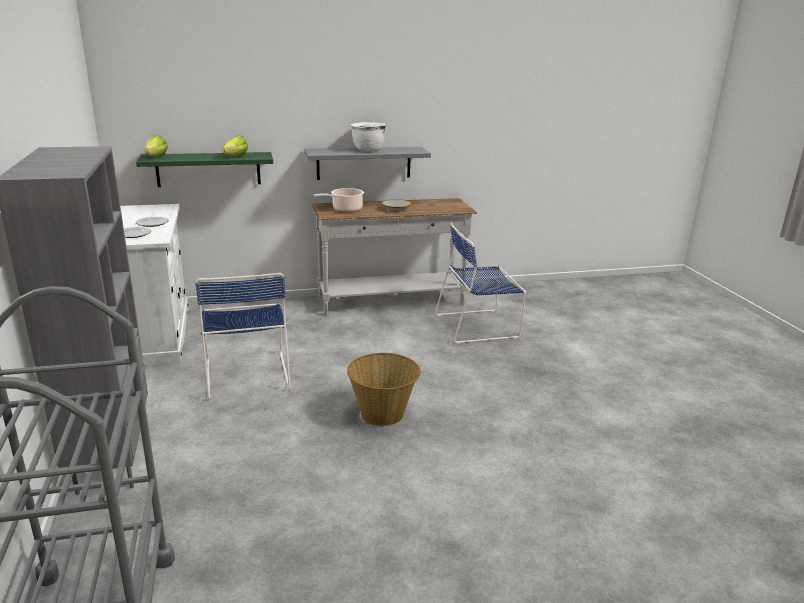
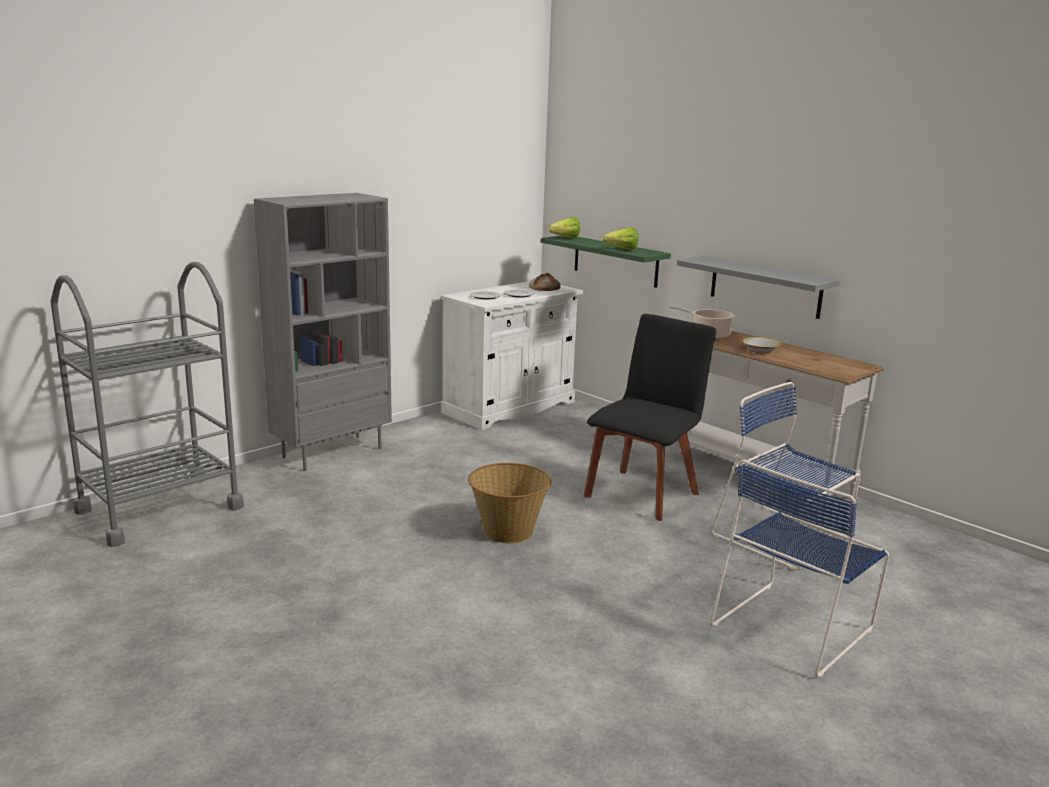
camera: 60 degrees right, 5 degrees down
blue chair [196,273,291,400] -> blue chair moved to [710,460,889,677]
white cooking pot [351,122,386,151] -> none
none -> bread [529,273,561,291]
none -> black chair [584,314,716,521]

